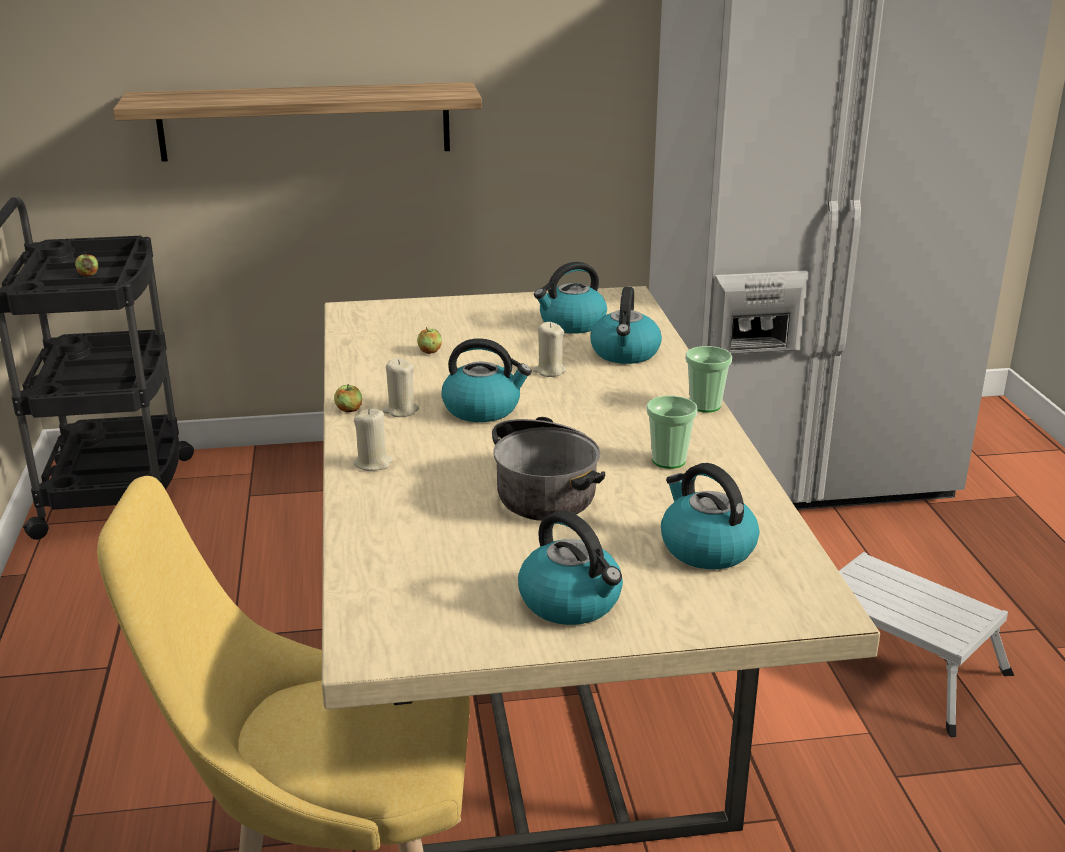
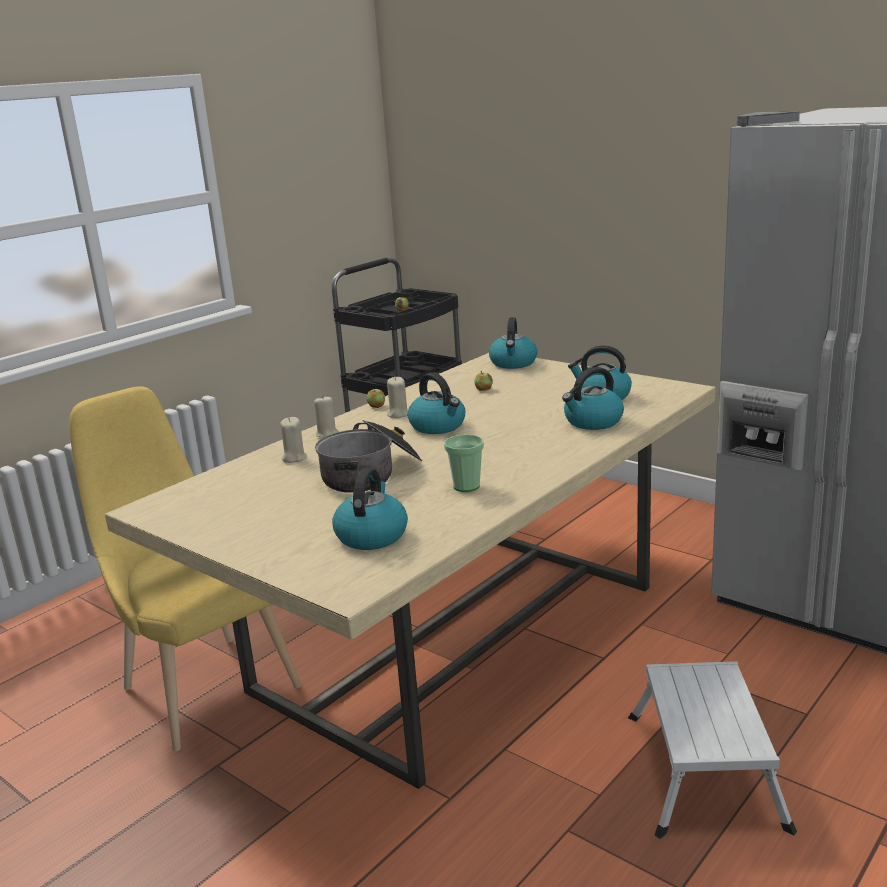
camera: 50 degrees right, 5 degrees down
shelf [113,82,482,162] -> none
kettle [518,510,623,625] -> kettle moved to [489,317,538,369]
beige candle [533,322,567,377] -> beige candle moved to [280,417,307,463]
cup [685,346,732,412] -> none

